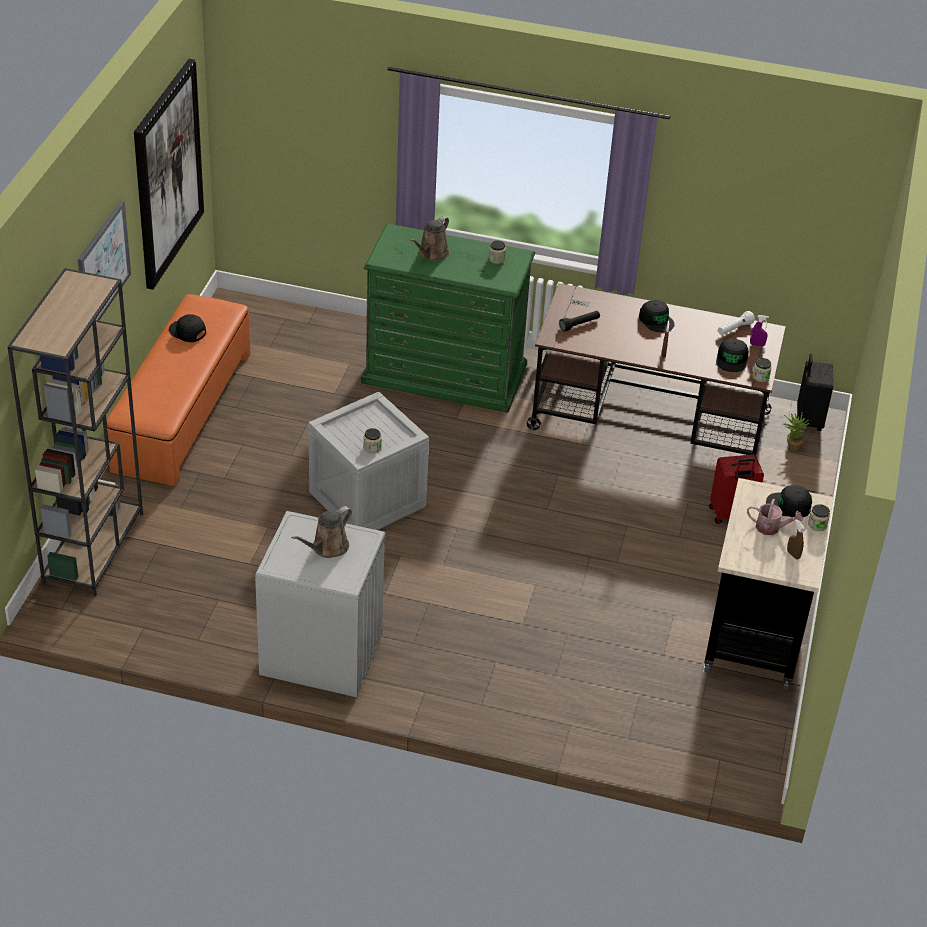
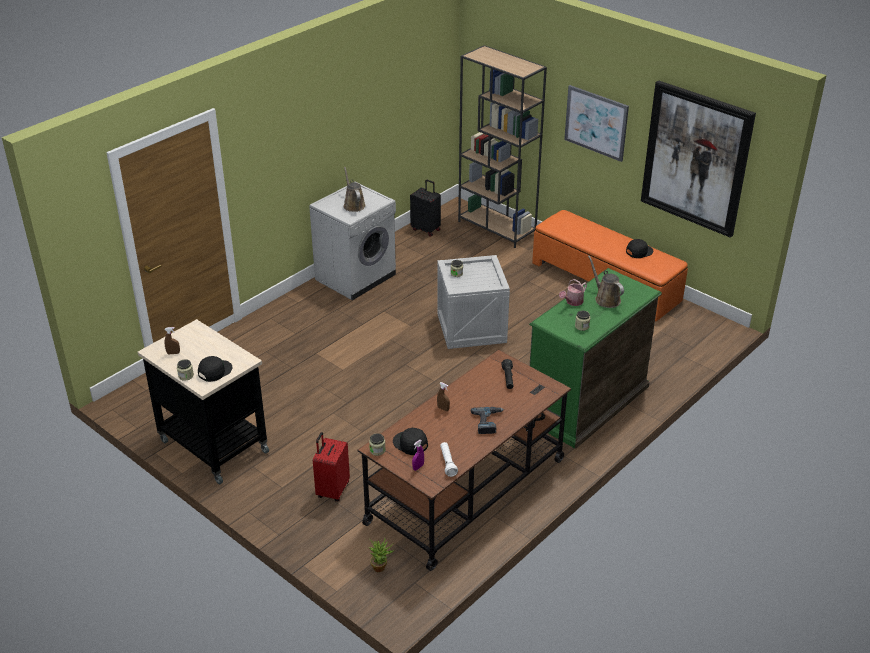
camera: 120 degrees right, 5 degrees down
black cap [639,300,674,332] -> power drill [471,407,504,434]
watering can [747,499,803,535] -> watering can moved to [559,279,587,306]
black suitcase [797,354,833,431] -> black suitcase moved to [410,180,441,237]

